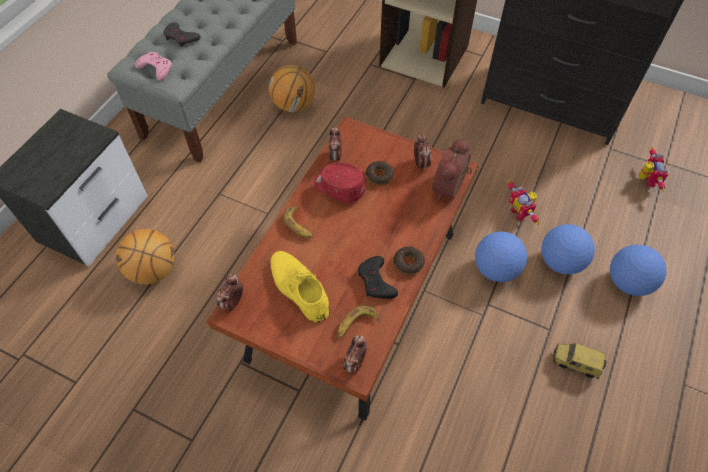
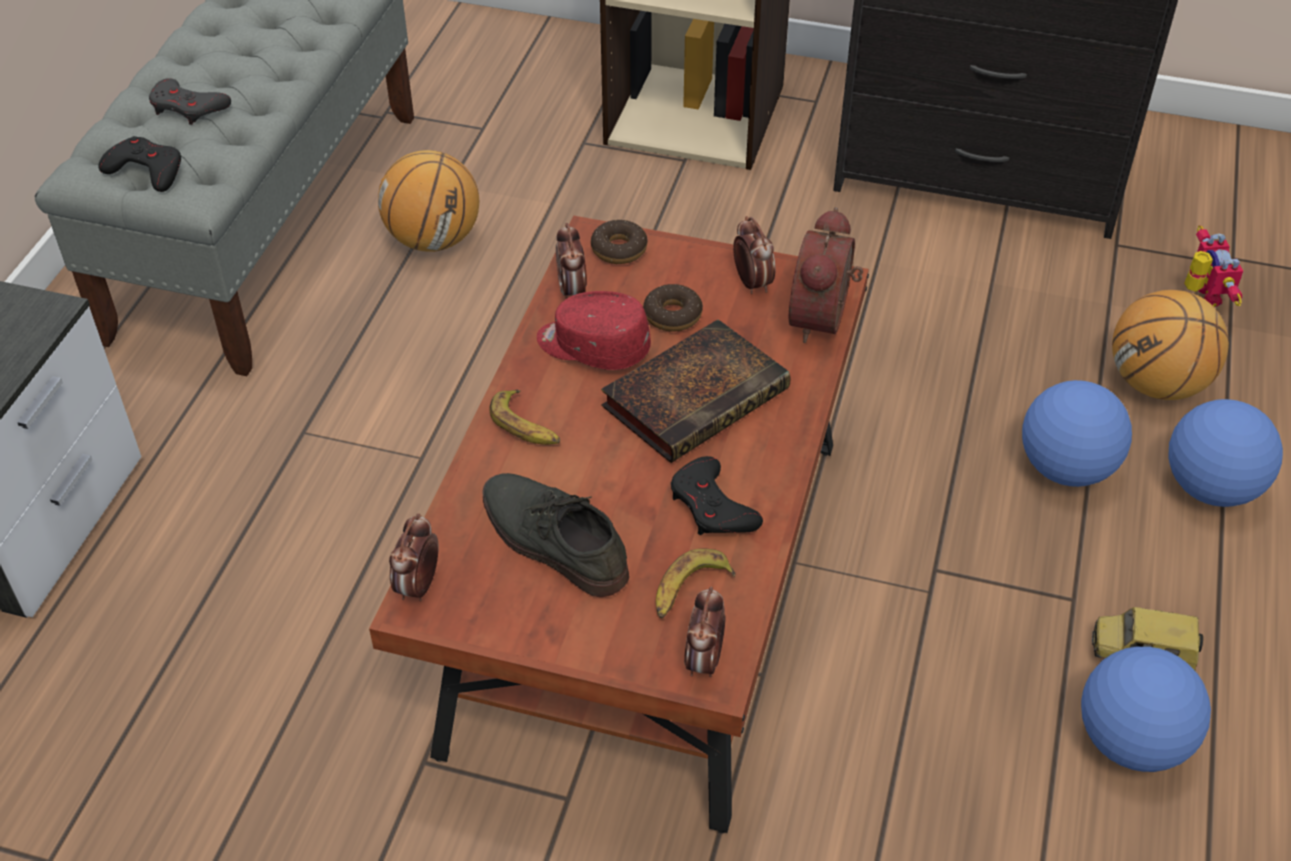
camera: 10 degrees left, 10 degrees down
basketball [116,229,175,284] -> basketball moved to [1112,290,1229,400]
pink game controller [135,52,172,81] -> black game controller [98,136,181,192]
yellow shoe [271,251,330,322] -> grey shoe [482,473,629,597]
donut [394,246,425,275] -> donut moved to [591,220,647,264]
football [475,231,527,282] -> football moved to [1081,647,1211,772]
toy robot [507,180,540,225] -> none
none -> book [601,319,791,463]

